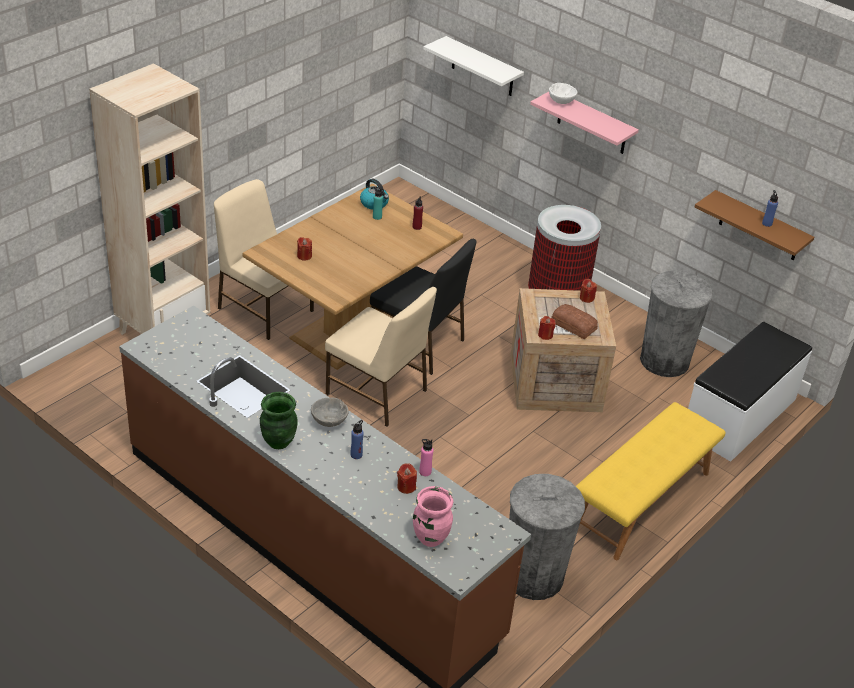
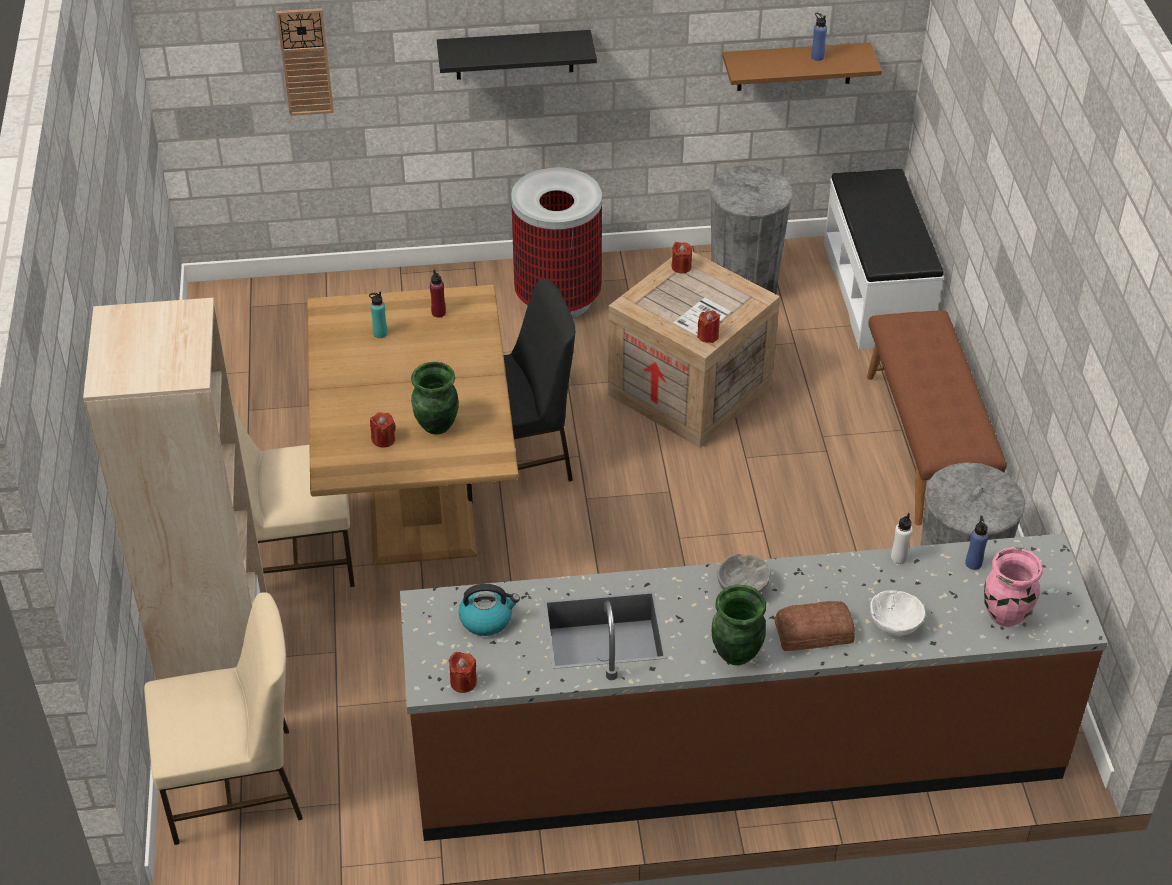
camera: 45 degrees left, 5 degrees up
beige chair [325,287,437,427] -> beige chair moved to [144,592,303,845]
blue bottle [350,420,364,459] -> blue bottle moved to [965,516,989,570]
kettle [360,179,389,210] -> kettle moved to [459,584,520,636]
red candle [397,463,417,494] -> red candle moved to [449,652,477,693]
pink bottle [419,439,434,476] -> white bottle [891,513,913,564]
white shelf [423,36,524,96] -> wall clock [276,8,334,116]
pink shelf [530,92,639,154] -> black shelf [437,30,597,80]
white bowl [549,83,578,104] -> white bowl moved to [870,590,925,636]
bread [551,304,598,339] -> bread moved to [774,601,855,651]
yellow bench [576,402,725,560] -> brown bench [867,310,1007,525]
none -> green vase [411,362,459,435]

